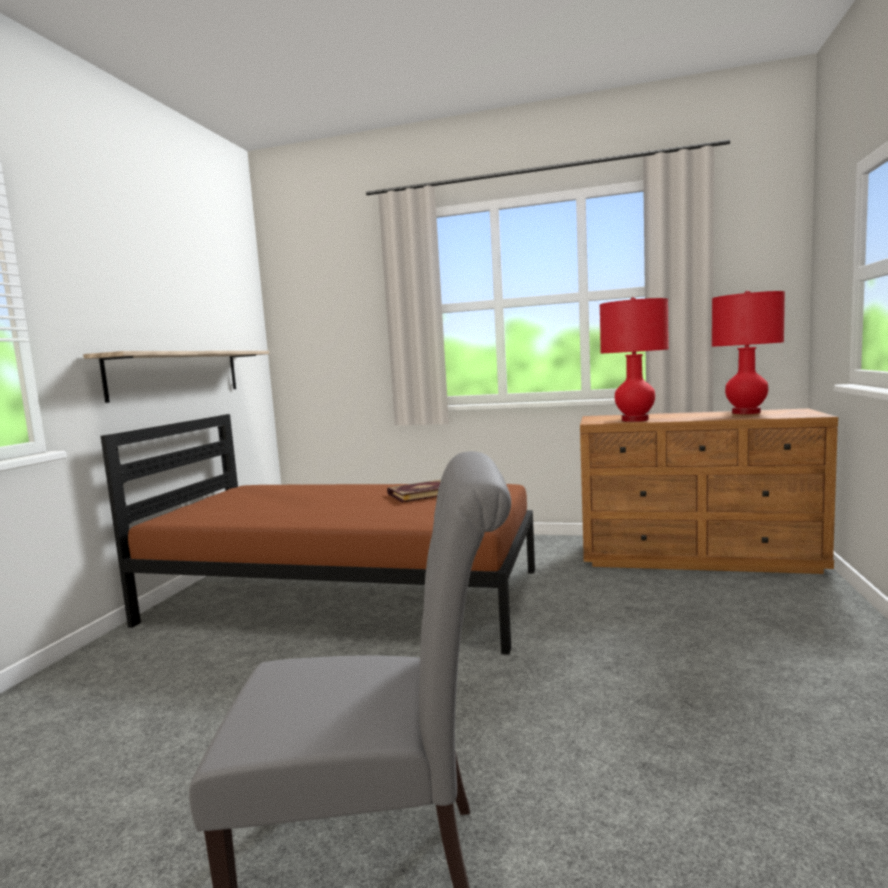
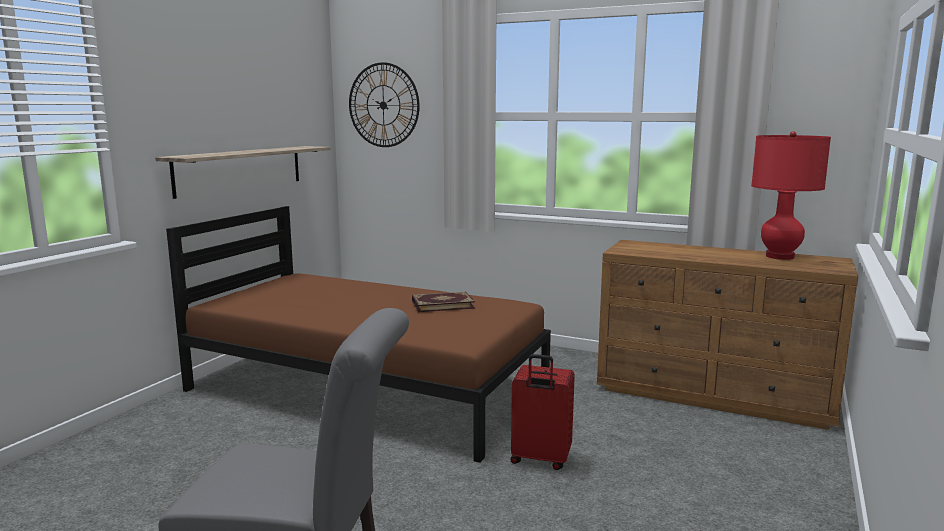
camera: 10 degrees right, 5 degrees up
red table lamp [600,297,669,422] -> none
none -> wall clock [349,62,420,147]
none -> red suitcase [510,354,575,470]

